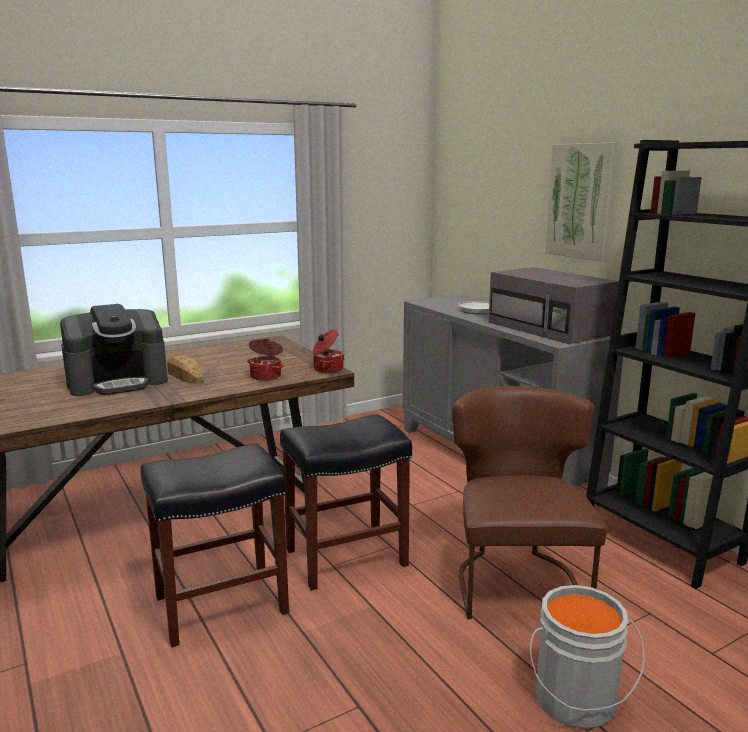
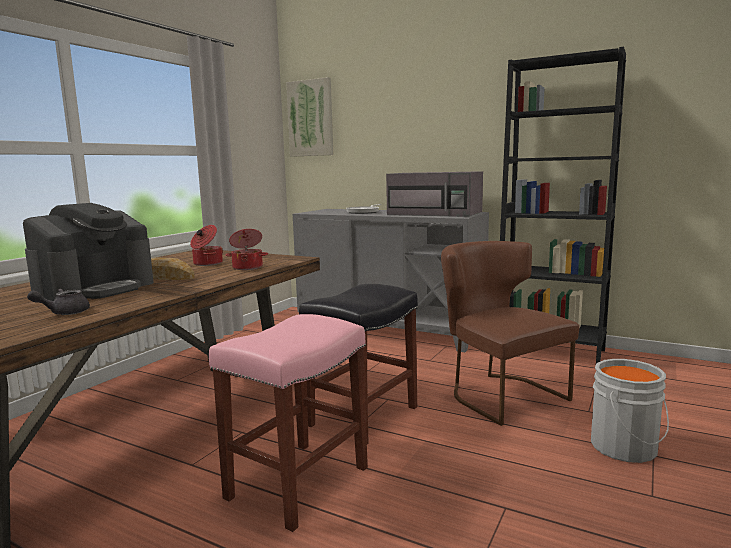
camera: 30 degrees left, 5 degrees down
black stool [140,443,289,647] -> pink stool [209,314,368,532]
cooking pot [313,329,344,373] -> cooking pot moved to [190,225,223,266]
picture [545,143,618,262] -> picture moved to [286,77,333,157]
none -> grey teapot [27,289,90,315]

